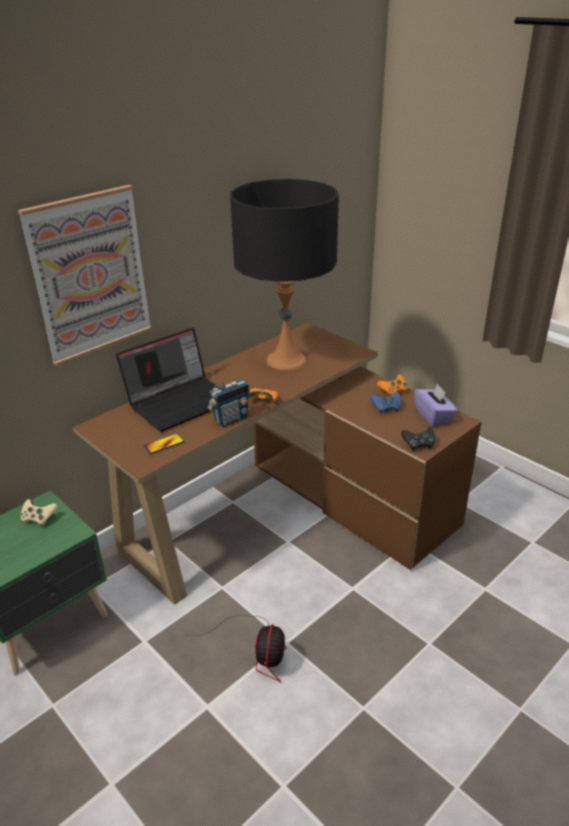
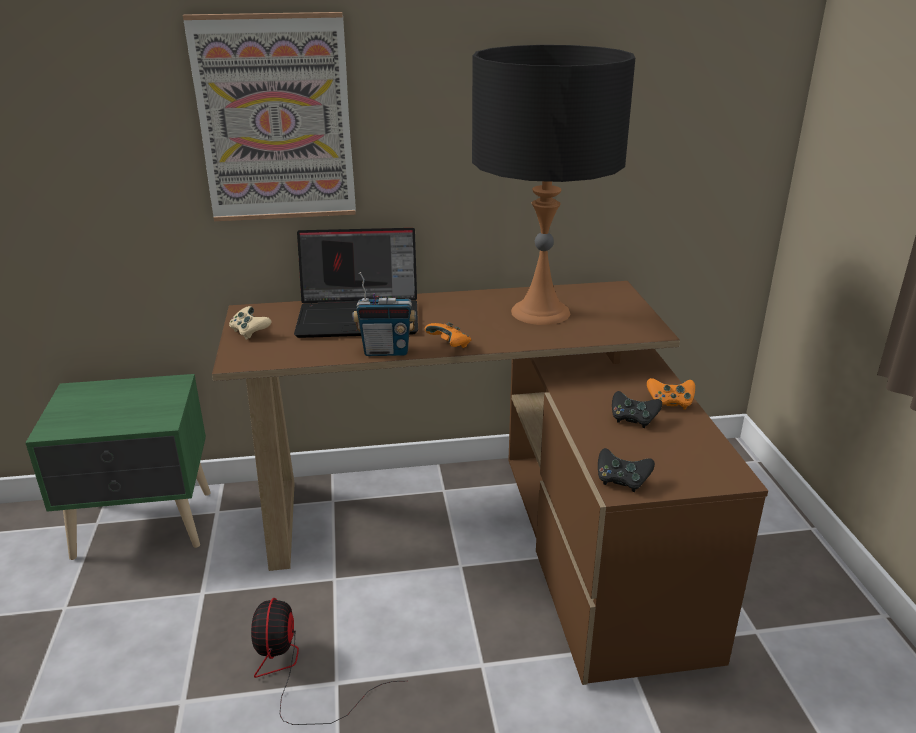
camera: 35 degrees right, 5 degrees down
beige game controller [21,499,58,526] -> beige game controller moved to [229,306,272,340]
phone [144,434,184,454] -> none
fan [188,615,286,682] -> fan turned 135 degrees clockwise [251,598,401,725]
blue game controller [370,392,401,414] -> black game controller [612,391,662,428]
purple tissue box [414,383,457,427] -> none

